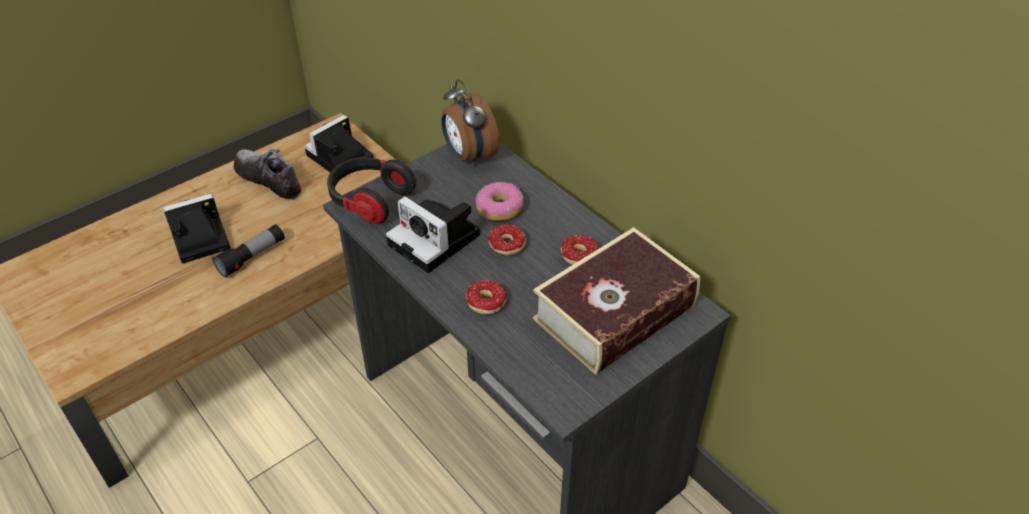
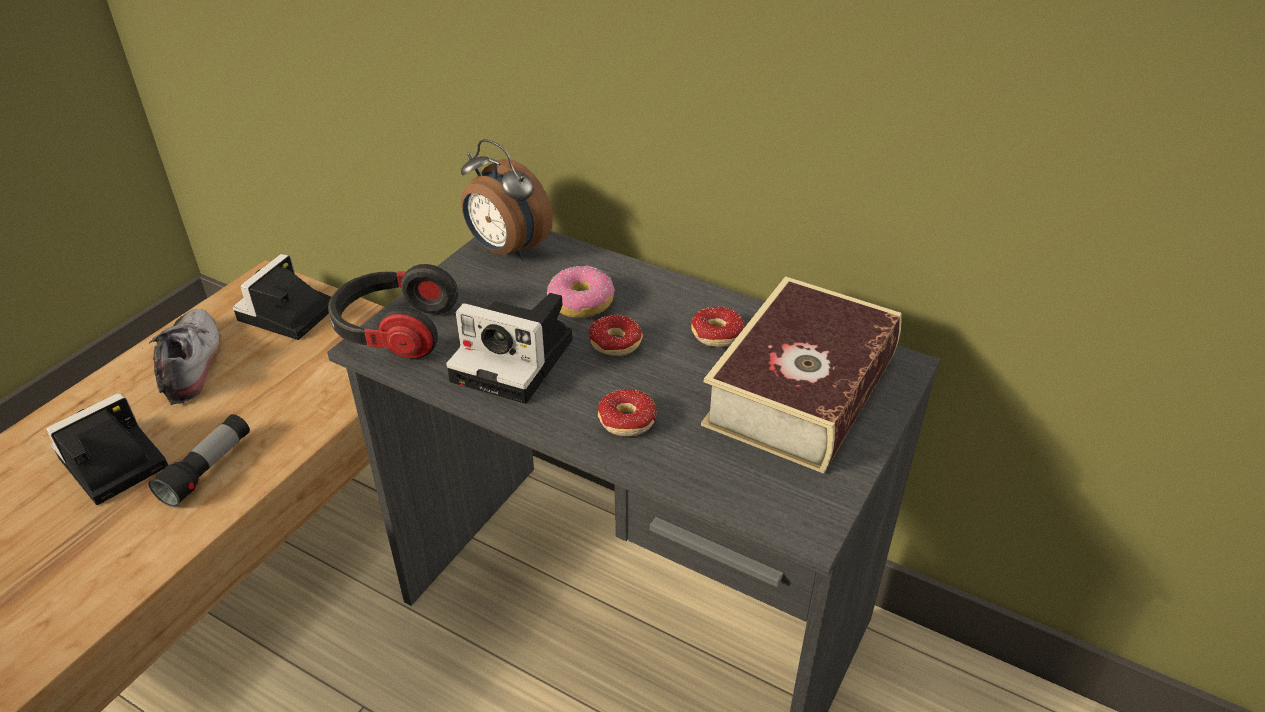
camera: 20 degrees left, 5 degrees down
shoe [233,149,302,200] -> shoe turned 60 degrees clockwise [142,309,234,405]

